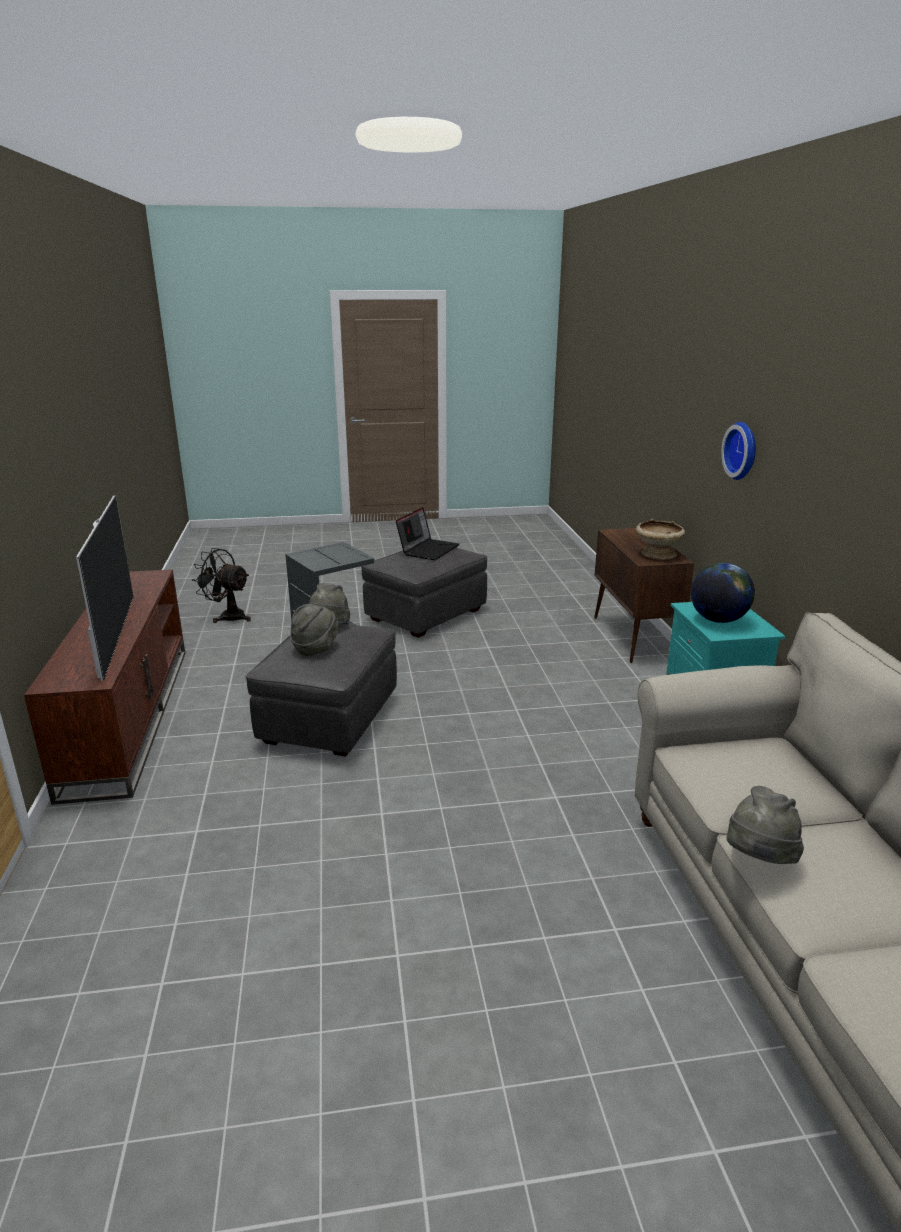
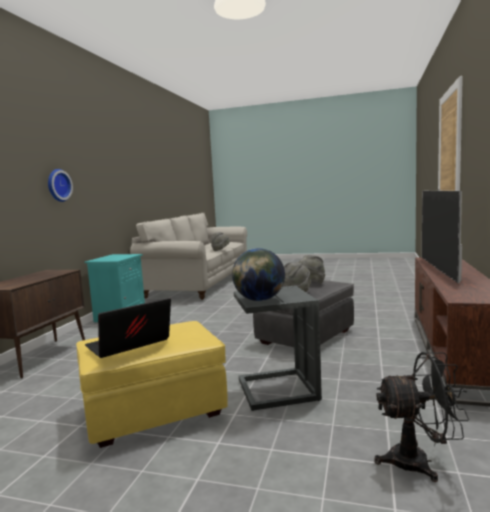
camera: 155 degrees left, 15 degrees down
black fan [192,548,251,623] -> black fan turned 45 degrees counterclockwise [374,352,469,482]
grey ottoman [361,548,487,638] -> yellow ottoman [76,321,228,448]
beige bowl [636,519,685,560] -> none
globe [691,563,755,623] -> globe moved to [232,248,285,301]

